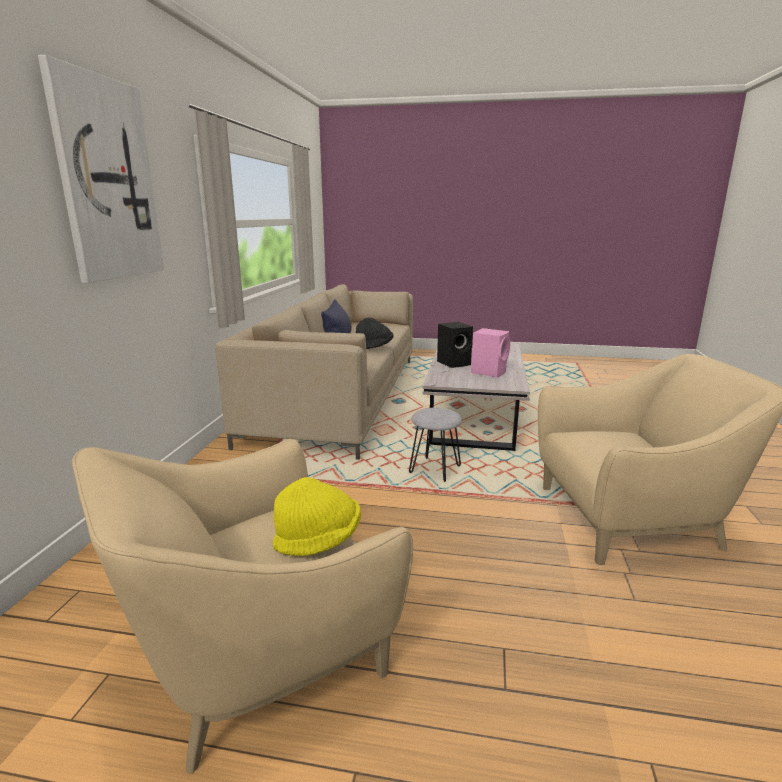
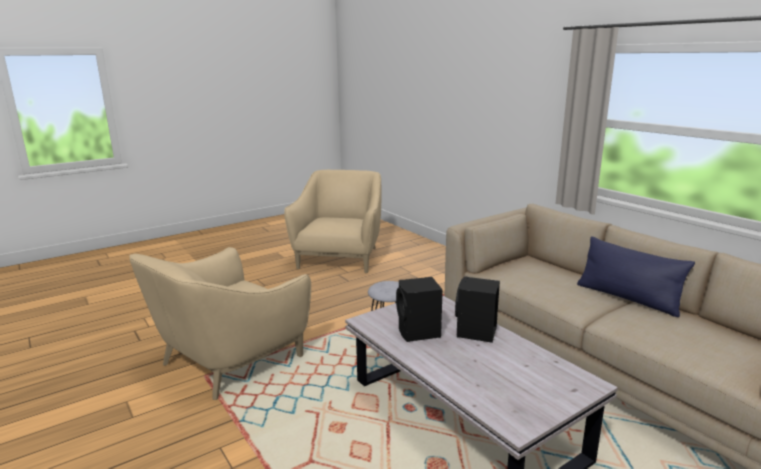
camera: 135 degrees right, 0 degrees up
picture [38,55,164,283] -> none
yellow hat [273,477,361,556] -> none
black hat [356,317,393,349] -> none
pink speaker [471,328,510,377] -> black speaker [396,277,443,342]

